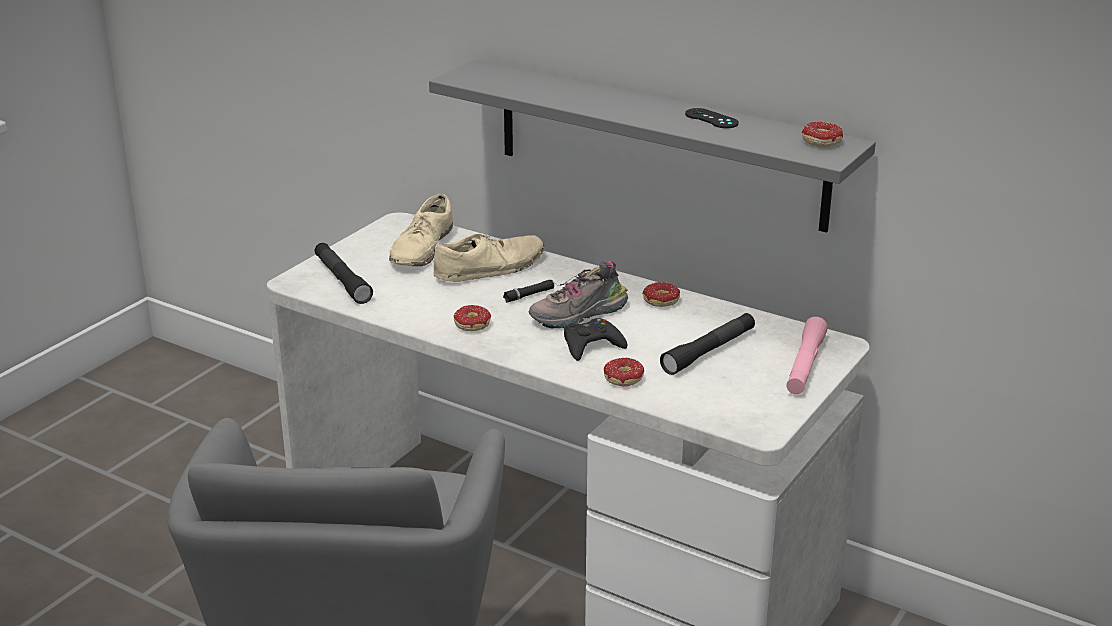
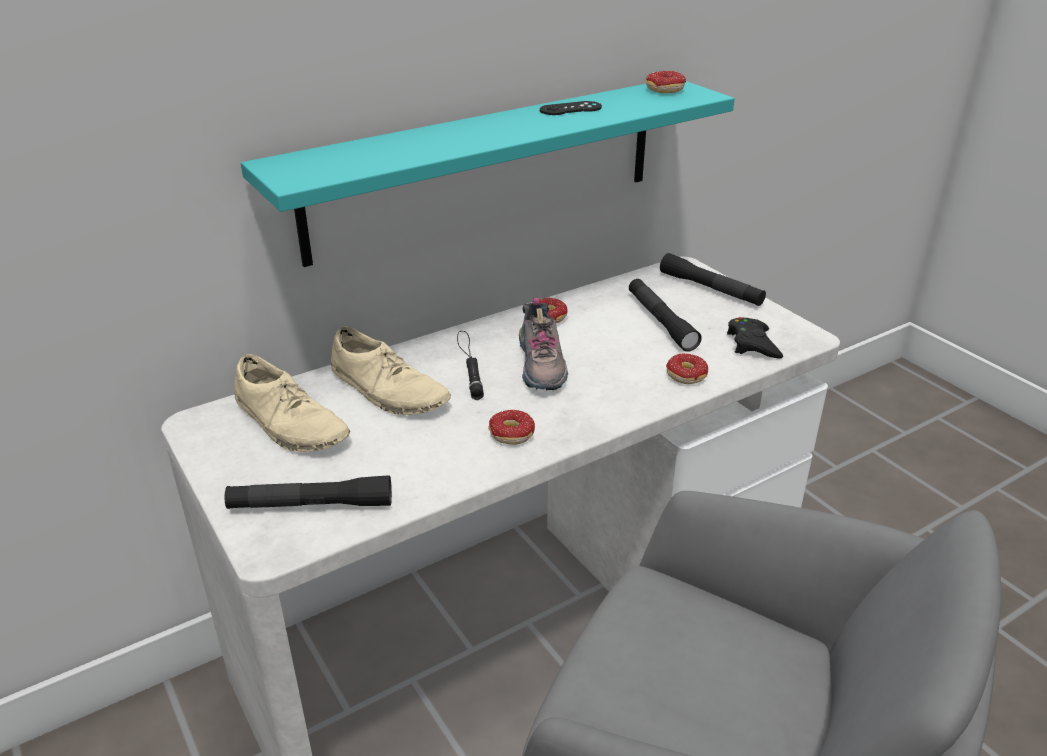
camera: 65 degrees left, 5 degrees up
grey shelf [429,59,876,233] -> turquoise shelf [241,81,735,267]
beige shoe [433,233,544,282] -> beige shoe turned 135 degrees clockwise [331,326,451,415]
black game controller [564,318,627,361] -> black game controller moved to [727,317,783,359]
pink flashlight [786,317,828,394] -> black flashlight [660,253,766,306]

